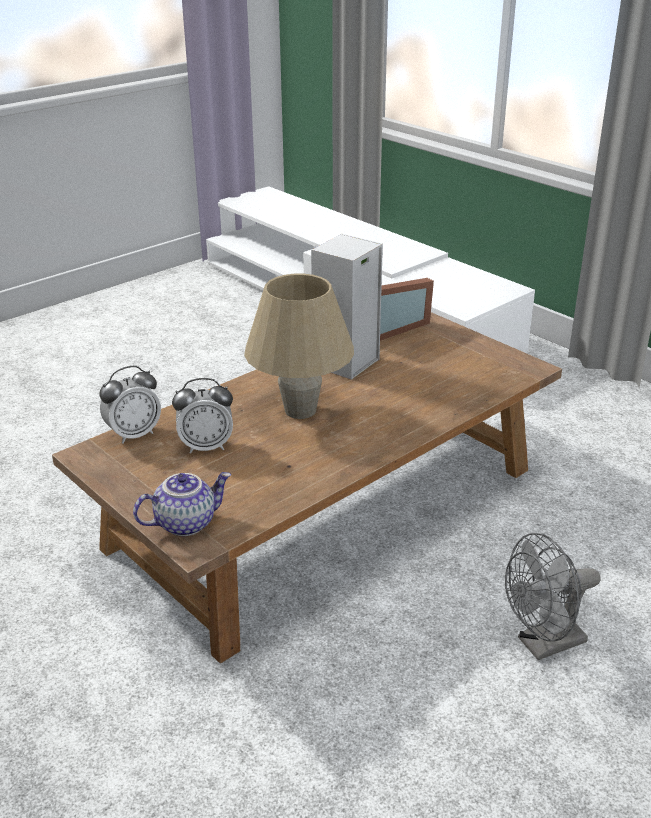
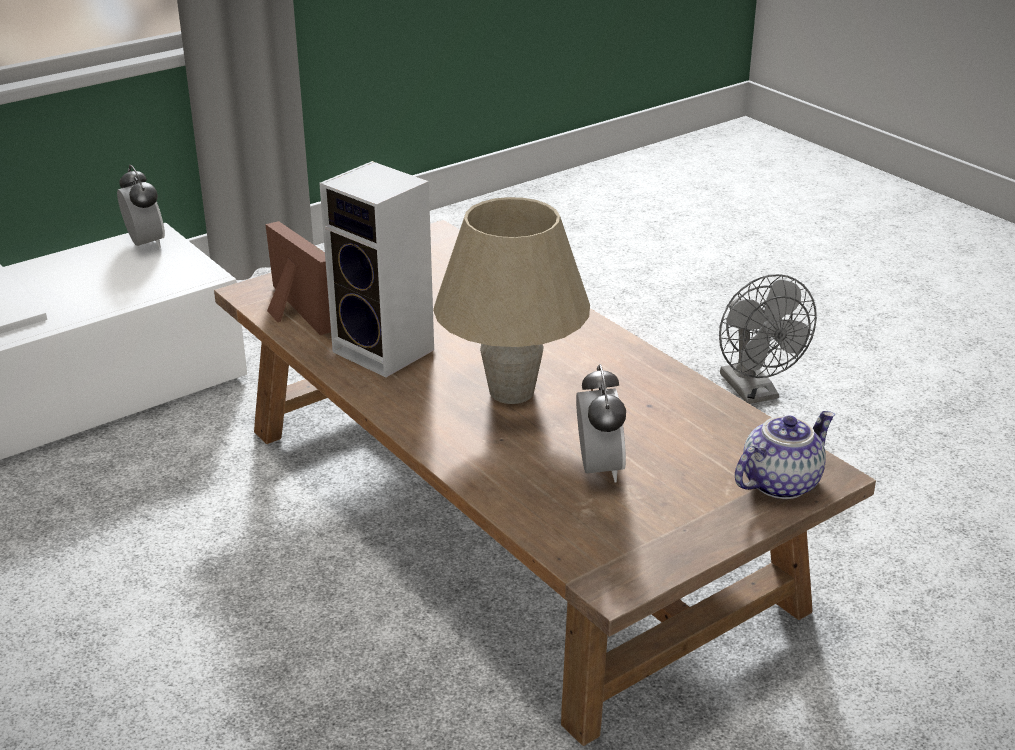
camera: 85 degrees left, 0 degrees up
alarm clock [99,366,161,444] -> alarm clock moved to [117,165,165,249]
teapot [133,472,231,536] -> teapot turned 75 degrees clockwise [735,411,835,499]

